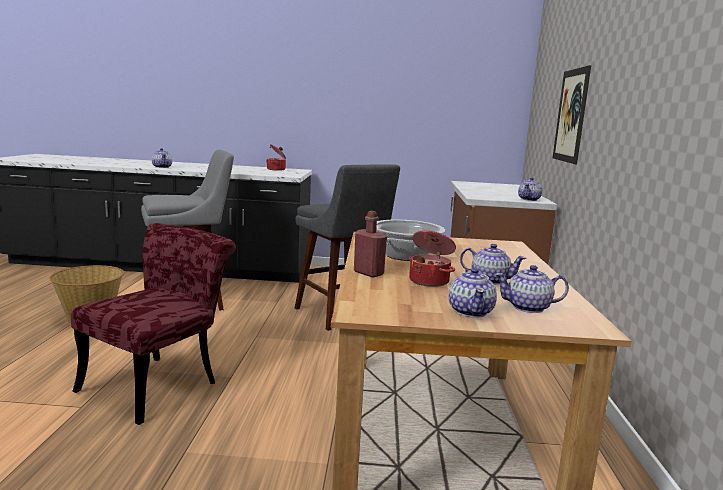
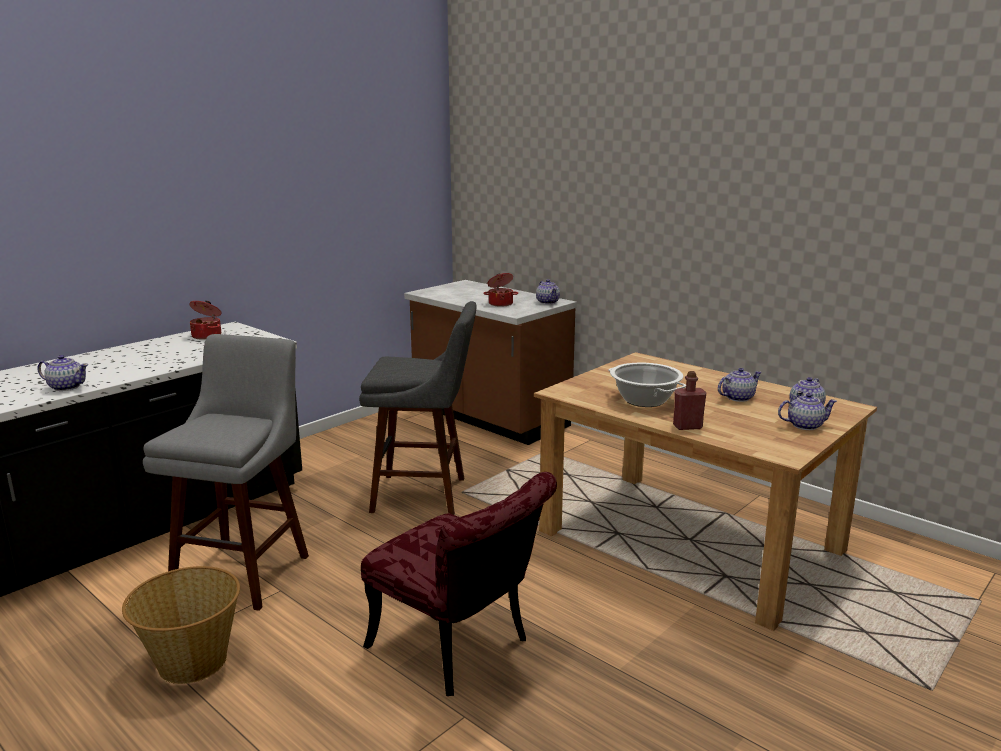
camera: 50 degrees left, 5 degrees up
red chair [71,223,236,425] -> red chair turned 150 degrees clockwise [361,472,557,696]
cooking pot [408,231,456,287] -> cooking pot moved to [483,273,518,307]
teapot [449,268,497,318] -> teapot turned 45 degrees counterclockwise [778,393,837,430]
picture [553,65,591,164] -> none

